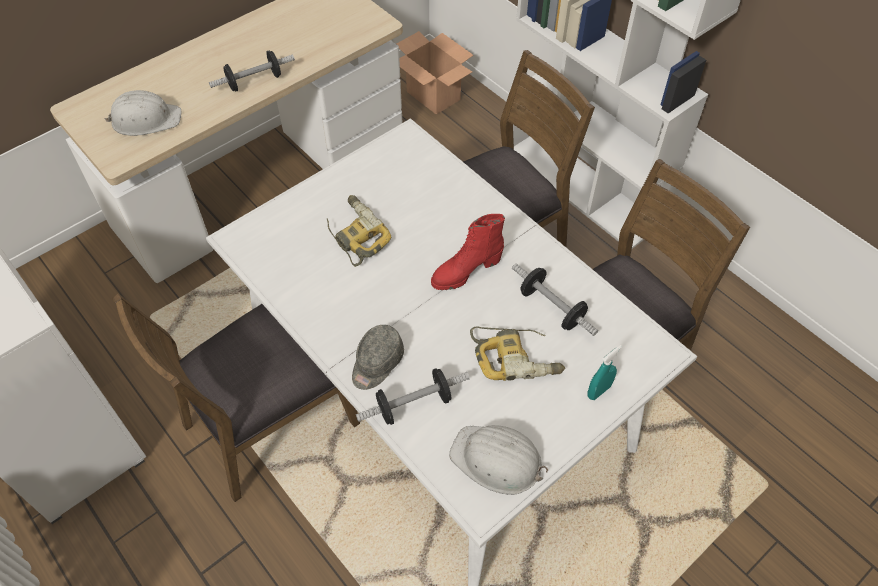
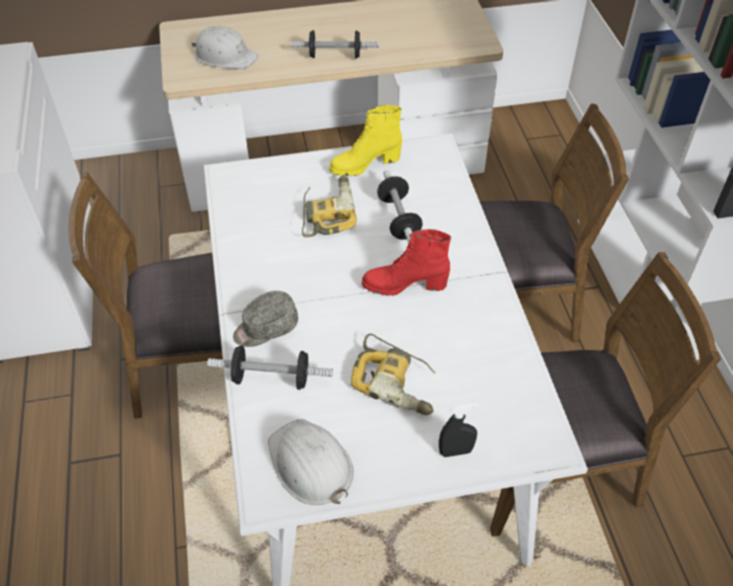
camera: 30 degrees right, 5 degrees down
cardboard box [396,31,473,114] -> none
dumbbell [512,263,598,336] -> dumbbell moved to [377,170,423,243]
turquoise spray bottle [587,345,622,400] -> black spray bottle [439,402,478,457]
none -> yellow boot [329,105,402,176]

